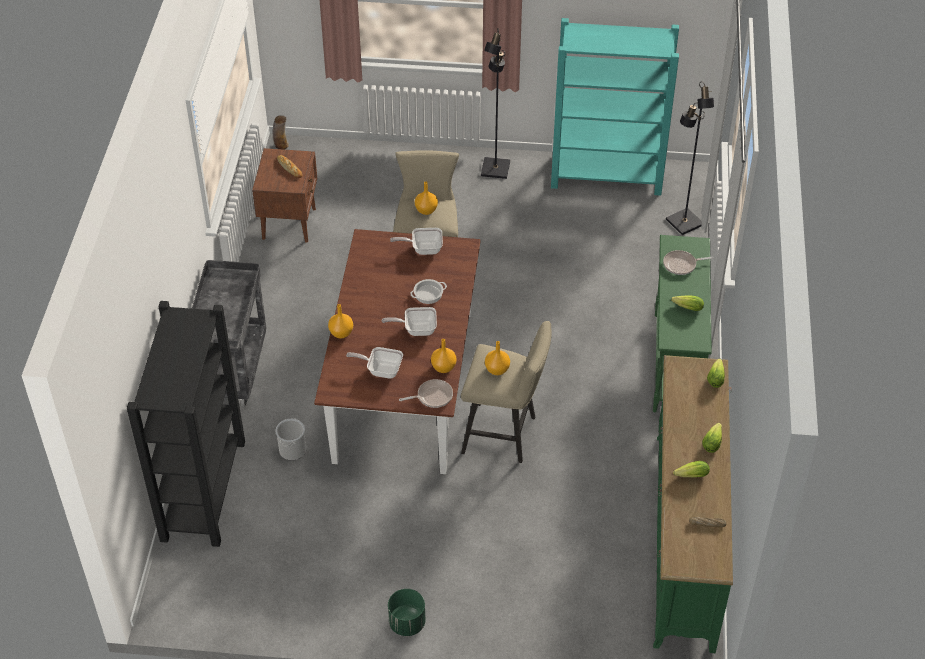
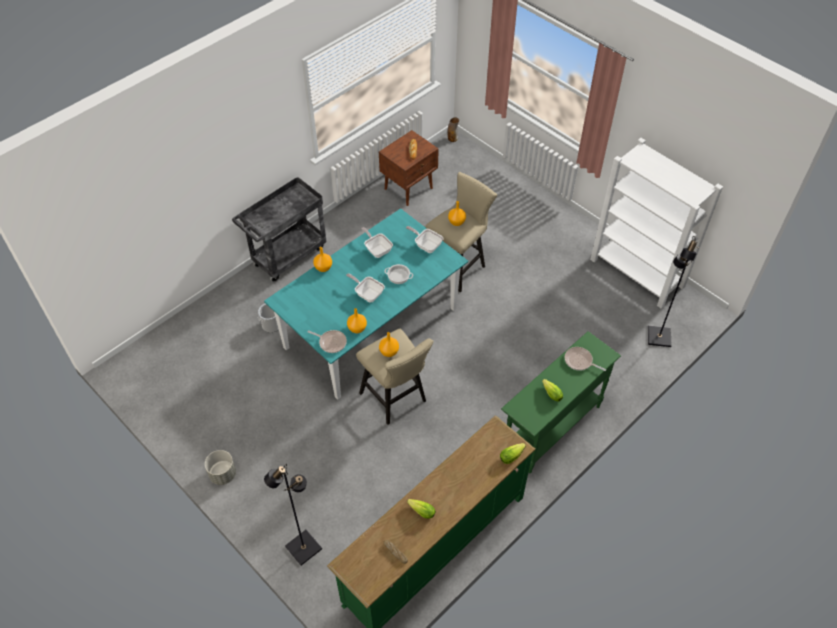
camera: 40 degrees right, 5 degrees up
black bookcase [127,301,245,547] -> none
brown dining table [314,229,481,474] -> turquoise dining table [264,209,468,400]
frying pan [346,347,403,379] -> frying pan moved to [361,227,393,258]
green planter [388,589,425,636] -> grey planter [205,450,236,485]
black floor lamp [481,28,510,179] -> black floor lamp moved to [264,464,322,566]
turquoise bookcase [551,18,679,196] -> white bookcase [590,138,723,308]
lettuce [702,423,722,453] -> none

